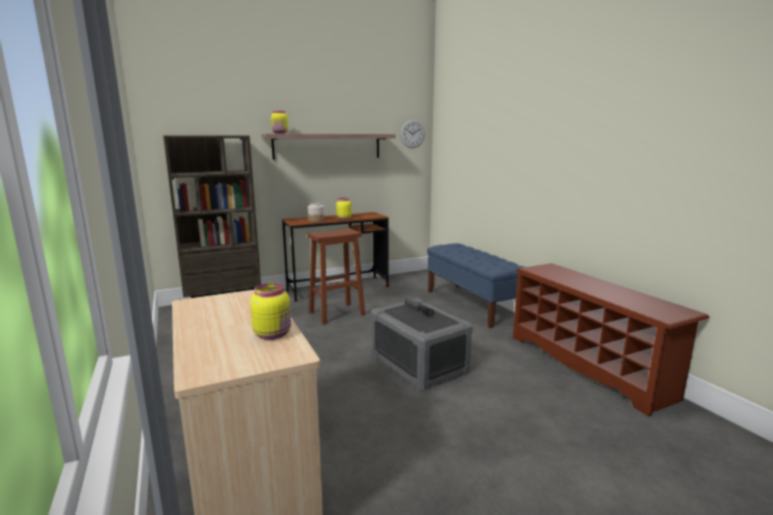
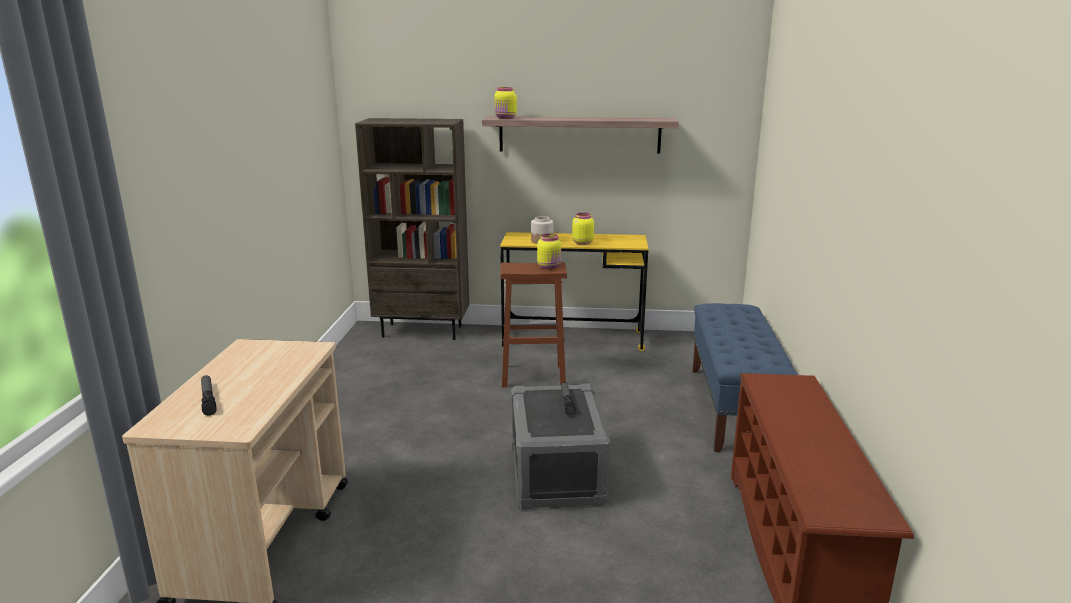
camera: 30 degrees right, 5 degrees up
yellow jar [250,283,291,340] -> yellow jar moved to [537,234,561,269]
brown desk [282,212,390,302] -> yellow desk [500,232,649,351]
wall clock [400,120,425,148] -> none
none -> flashlight [201,375,217,416]

